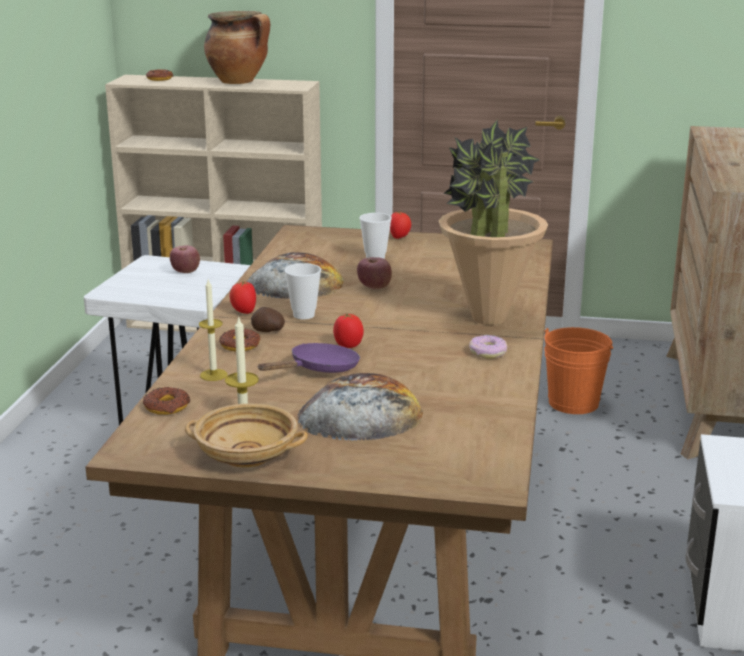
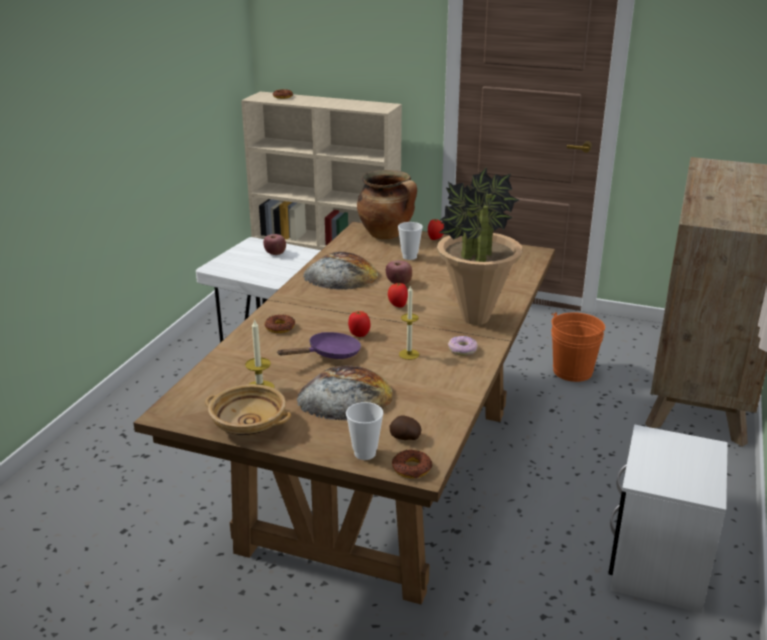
camera: 10 degrees right, 5 degrees up
donut [143,387,190,415] -> donut moved to [392,449,432,478]
candle [199,280,227,381] -> candle moved to [399,286,419,360]
cooking pot [204,11,270,84] -> cooking pot moved to [357,170,417,240]
tomato [230,281,256,314] -> tomato moved to [388,282,408,308]
potato [251,307,285,332] -> potato moved to [389,415,421,440]
cup [285,263,321,319] -> cup moved to [346,402,383,460]

